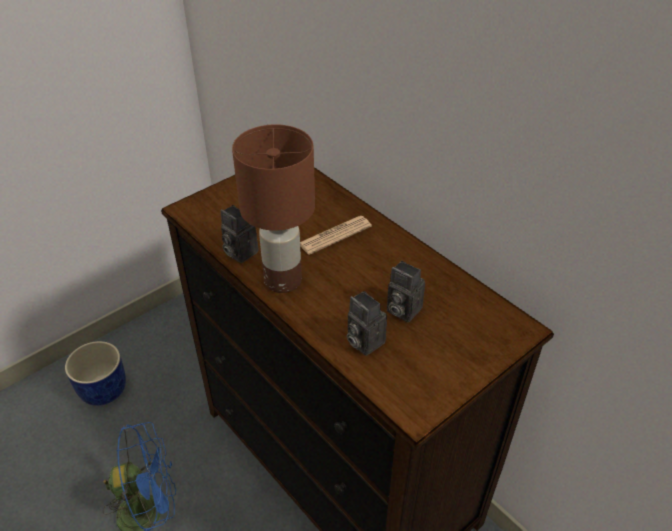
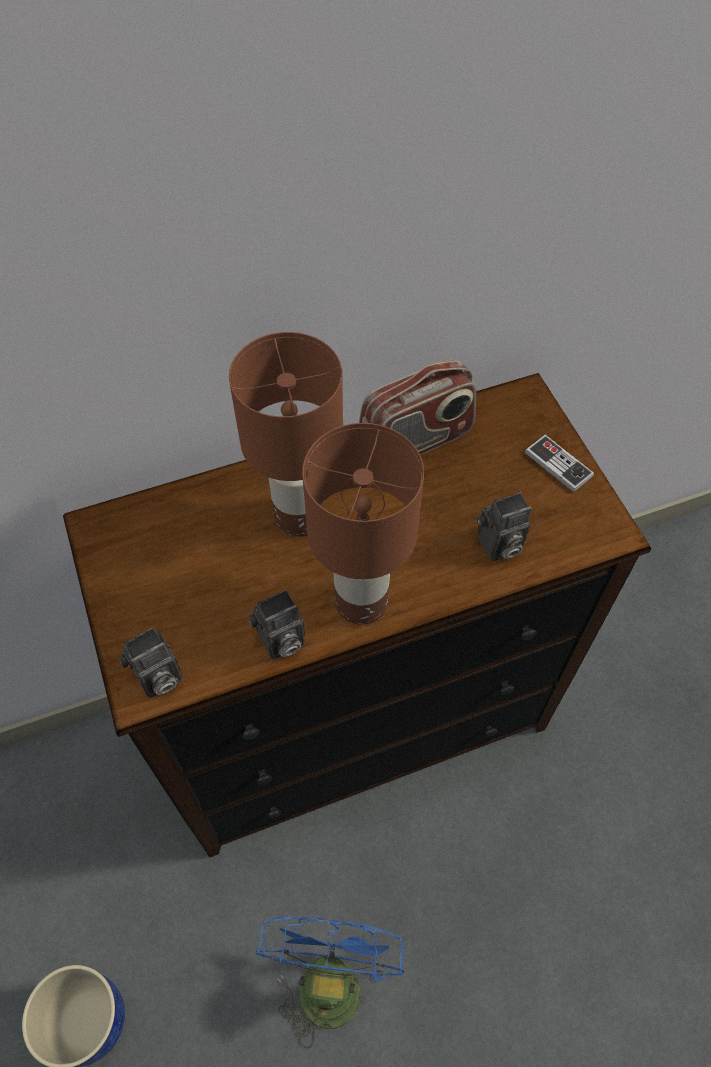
camera: 70 degrees left, 15 degrees up
newspaper [300,216,372,255] -> brown table lamp [229,332,343,537]
camera [387,261,425,322] -> camera moved to [118,627,183,698]
none -> radio [359,359,476,455]
none -> game controller [525,435,594,492]

